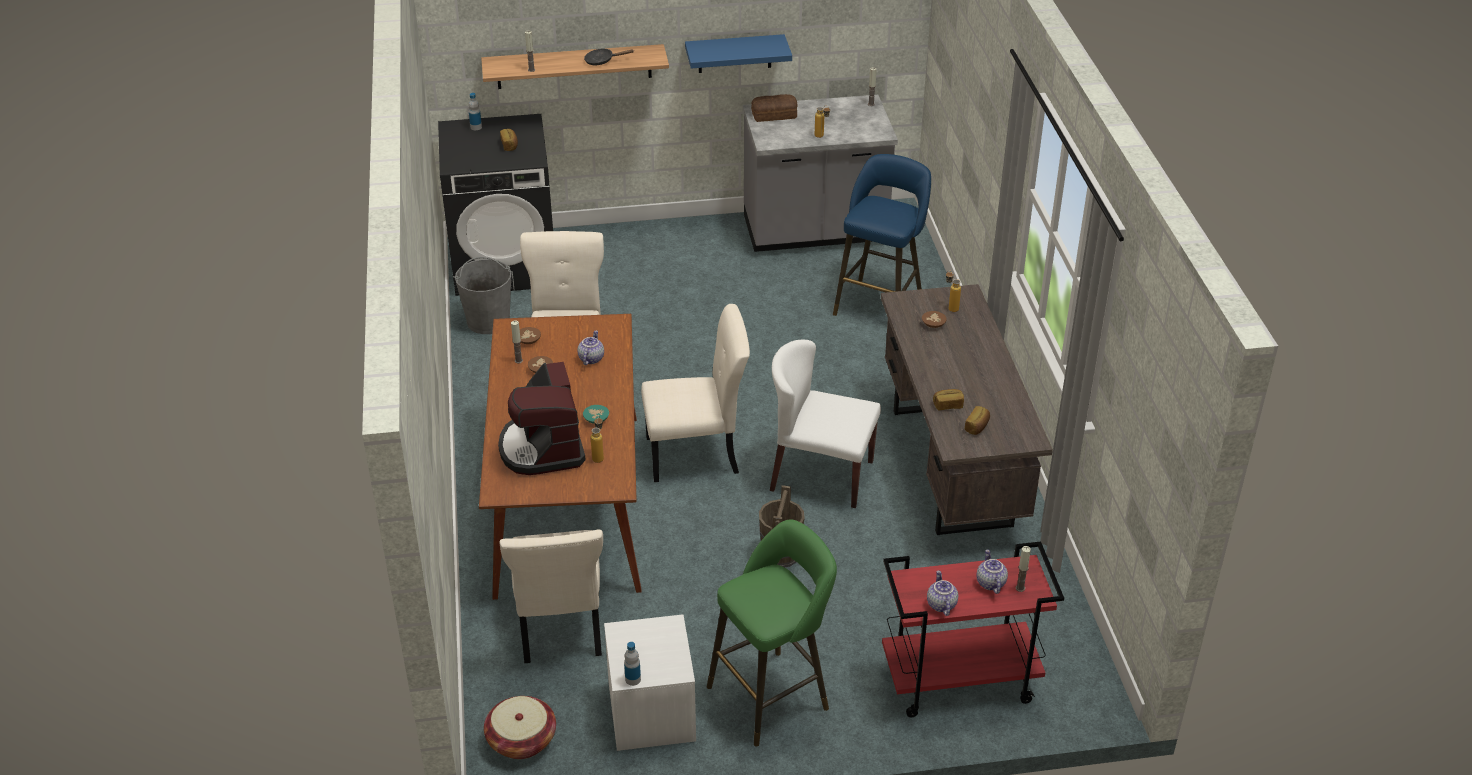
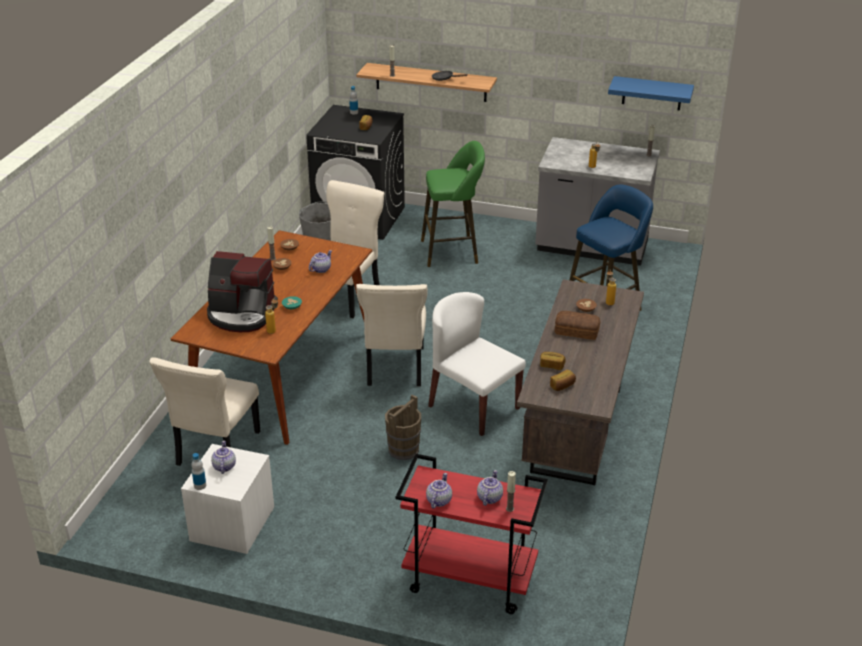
camera: 25 degrees right, 5 degrees down
basket [484,696,556,759] -> none
coffee machine [498,362,585,475] -> coffee machine turned 90 degrees counterclockwise [207,251,278,332]
beige chair [641,304,750,482] -> beige chair turned 75 degrees clockwise [356,284,428,387]
blue shelf [685,34,792,73] -> blue shelf moved to [608,76,694,111]
green stool [707,519,837,747] -> green stool moved to [421,141,485,267]
bread [751,94,797,122] -> bread moved to [555,311,600,340]
none -> teapot [211,441,236,474]

